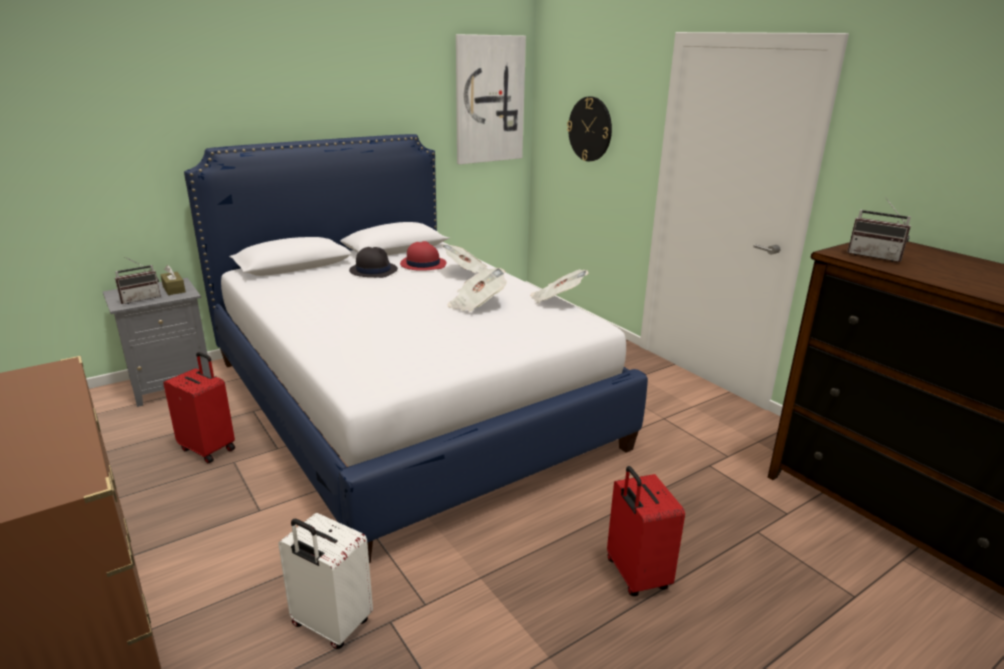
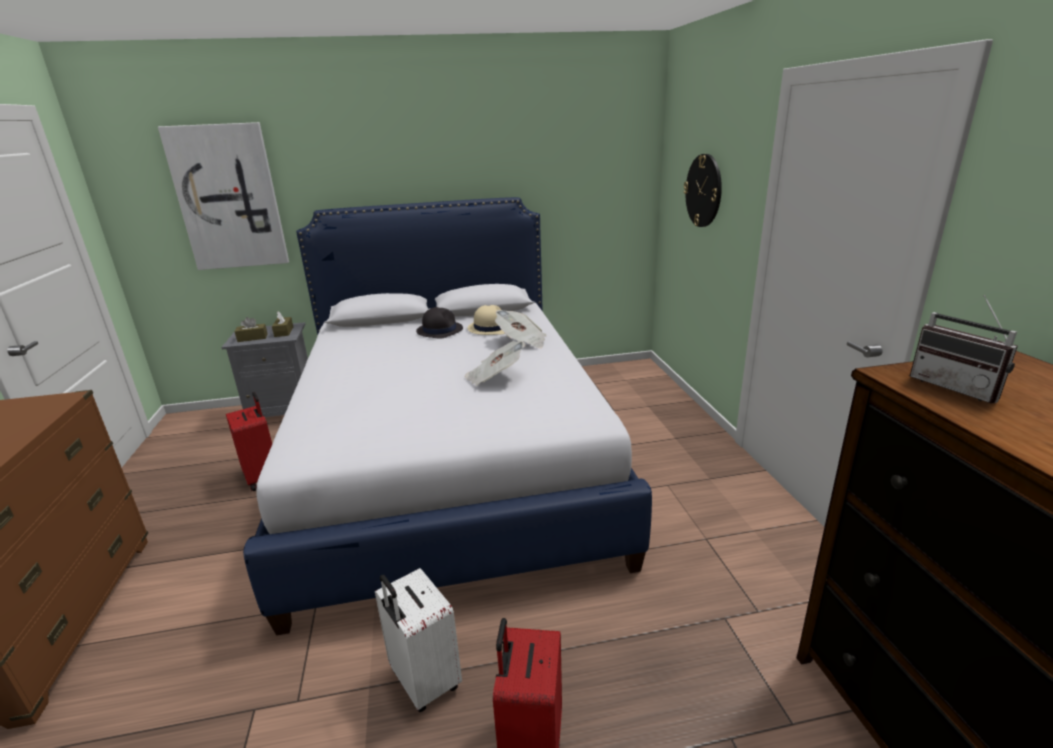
camera: 25 degrees right, 0 degrees up
radio [115,257,161,304] -> brown tissue box [235,317,268,342]
white suitcase [278,513,373,649] -> white suitcase moved to [375,568,462,712]
red hat [400,241,447,271] -> beige hat [467,305,505,335]
picture [456,34,526,164] -> picture moved to [158,122,289,270]
newspaper [530,269,588,303] -> none

